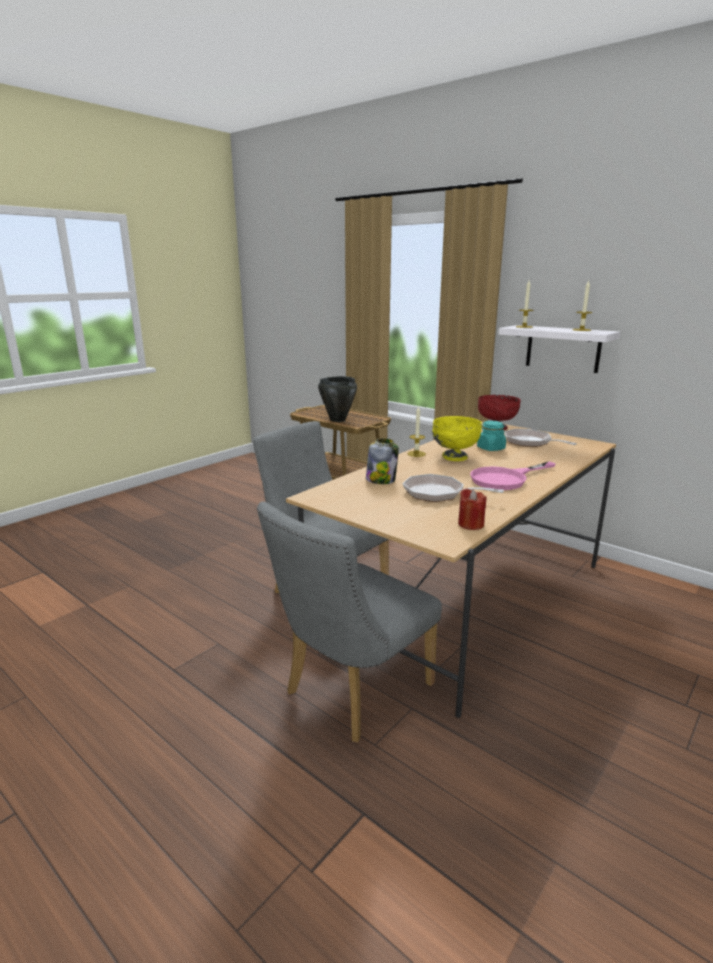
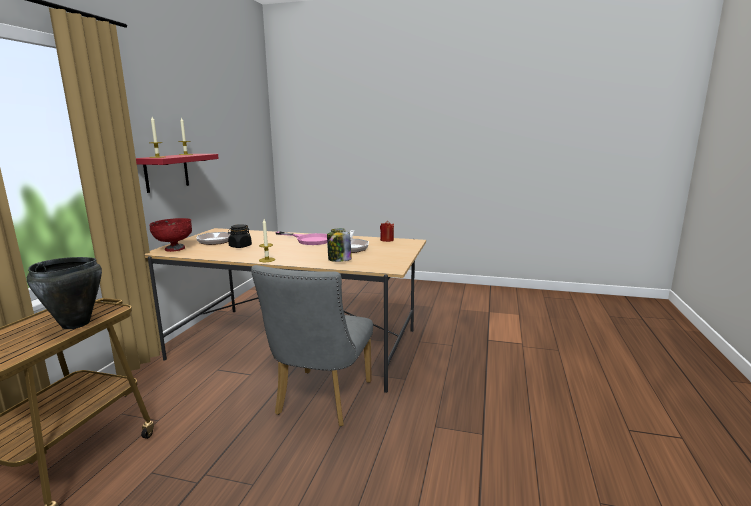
camera: 115 degrees left, 5 degrees down
grey chair [257,502,442,742] -> none
yellow bowl [432,416,482,461] -> none
turquoise jar [477,421,506,451] -> black jar [228,224,252,248]
white shelf [499,325,620,373] -> red shelf [136,154,219,193]

